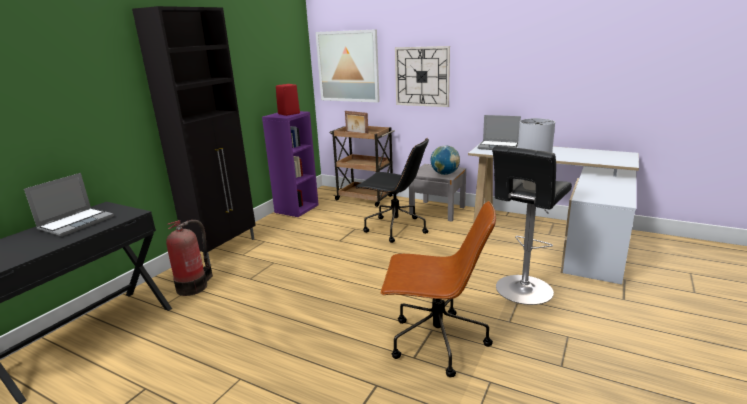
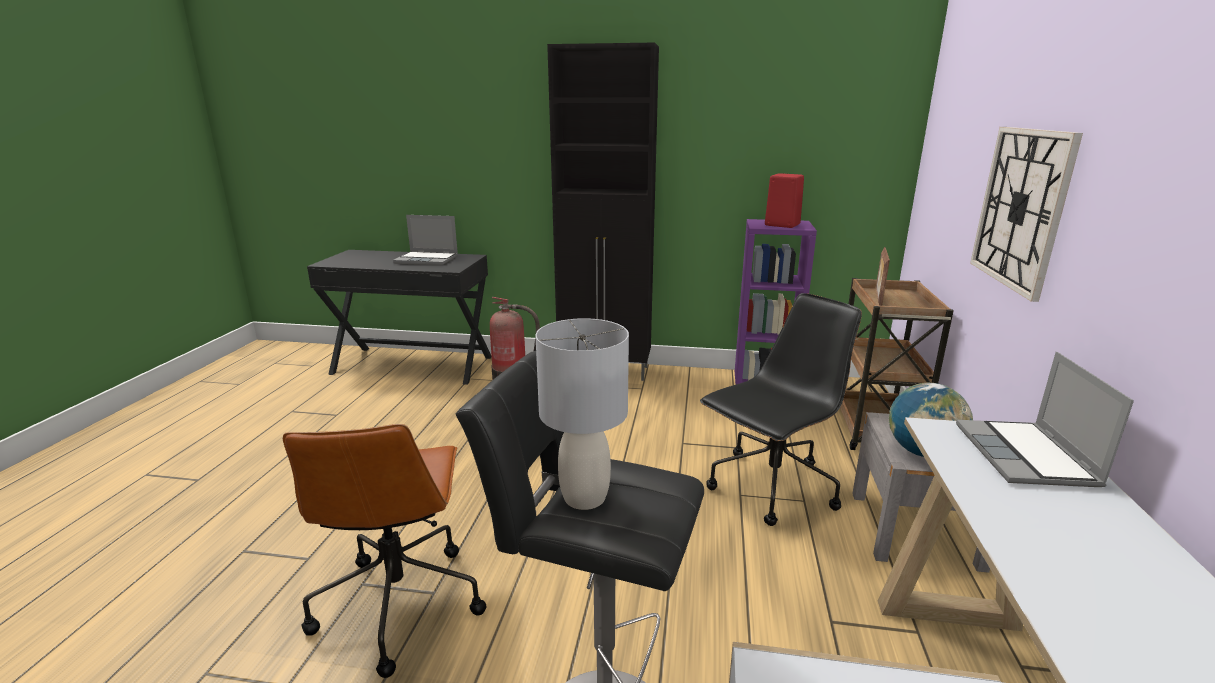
camera: 70 degrees right, 0 degrees up
picture [316,29,380,103] -> none
black office chair [355,137,429,243] -> black office chair turned 135 degrees counterclockwise [700,293,862,526]

